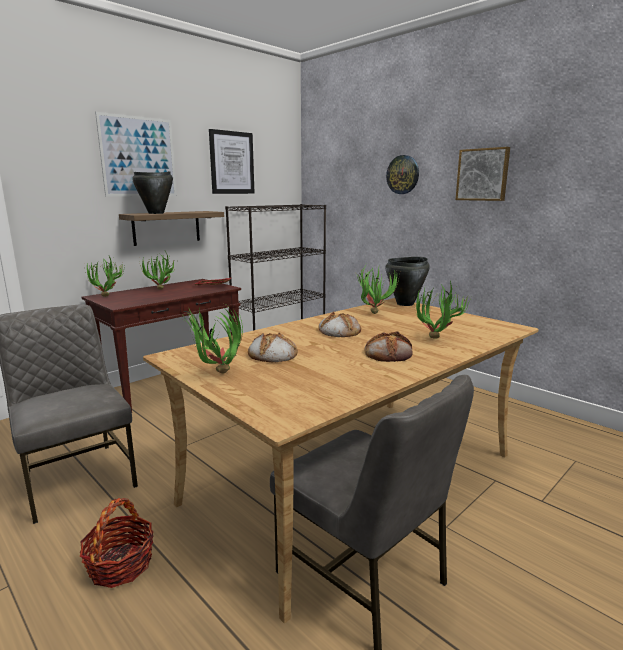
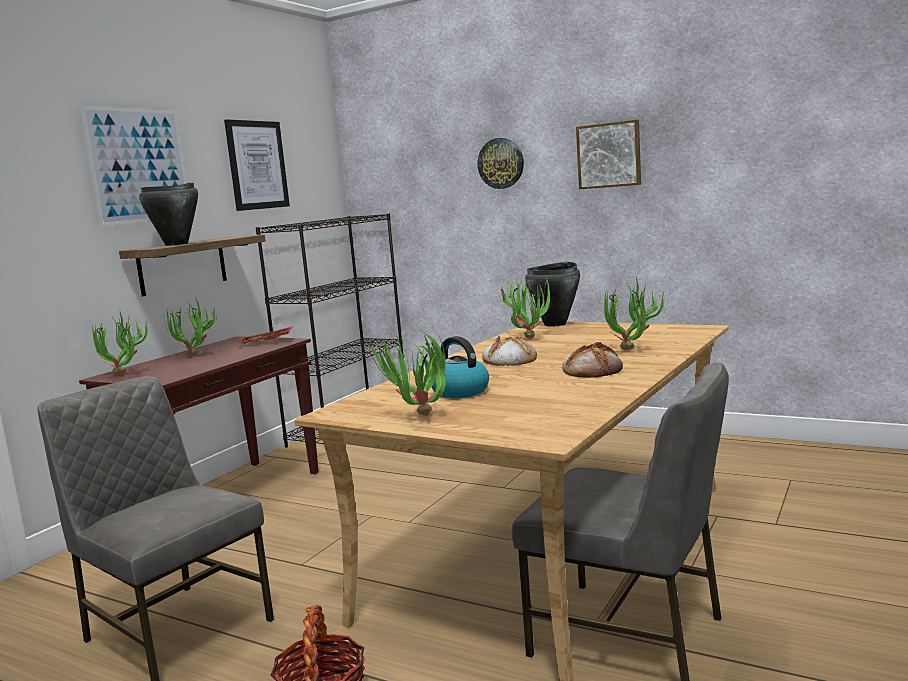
camera: 15 degrees left, 5 degrees down
bread [248,333,298,362] -> kettle [431,336,489,398]

